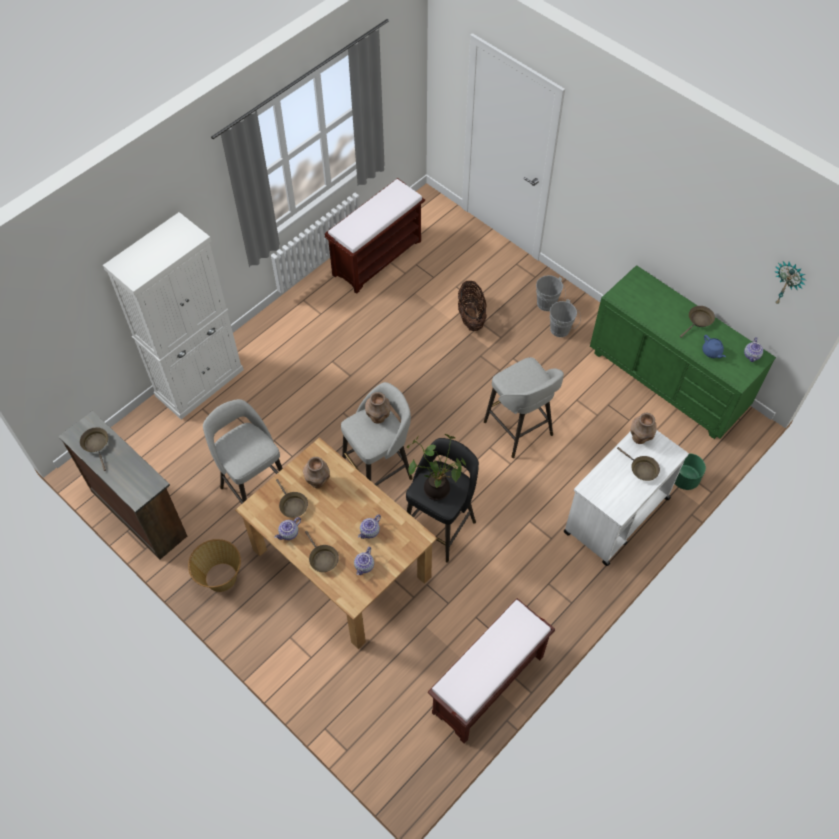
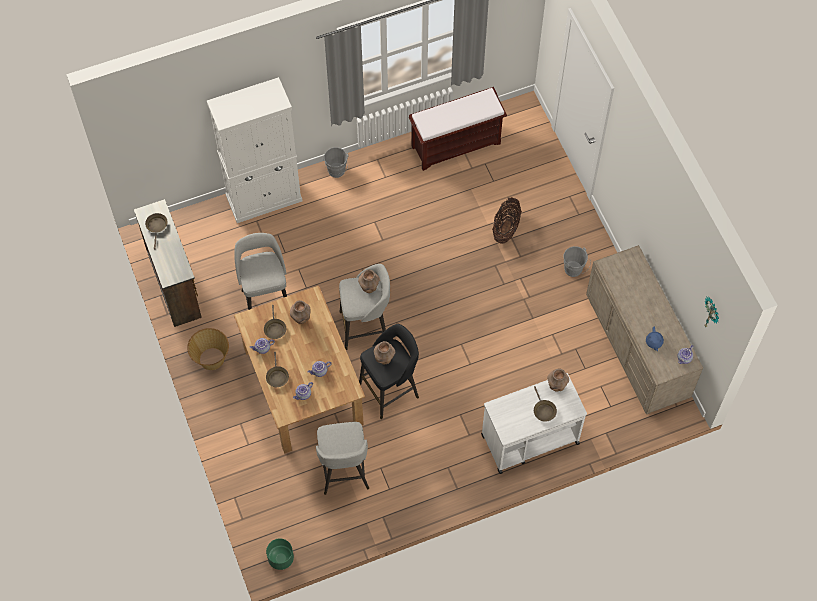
camera: 25 degrees right, 5 degrees up
potted plant [407,434,466,500] -> brown vase [374,341,395,365]
brown bench [428,598,555,744] -> none
grey stool [484,357,564,458] -> grey stool moved to [316,422,369,495]
grey bucket [536,275,566,311] -> grey bucket moved to [323,147,348,178]
green dresser [590,265,776,439] -> beige dresser [586,245,703,414]
green planter [674,453,706,490] -> green planter moved to [266,539,294,570]
brown frying pan [680,306,715,338] -> none

